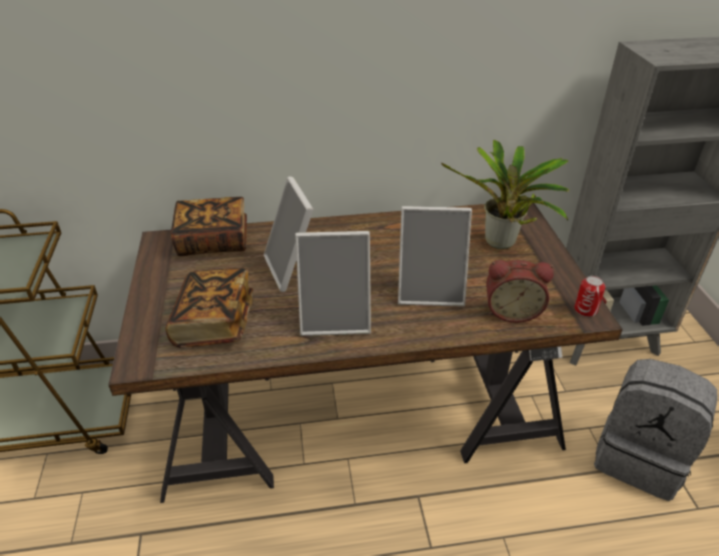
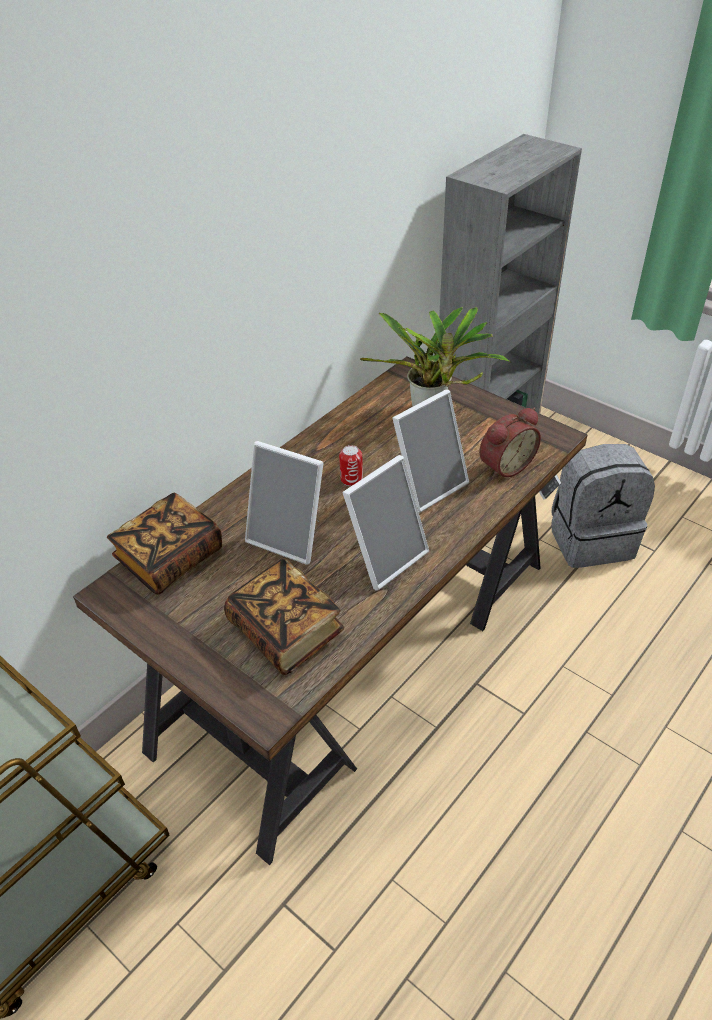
camera: 40 degrees left, 5 degrees up
can [574,276,605,317] -> can moved to [339,445,363,486]

